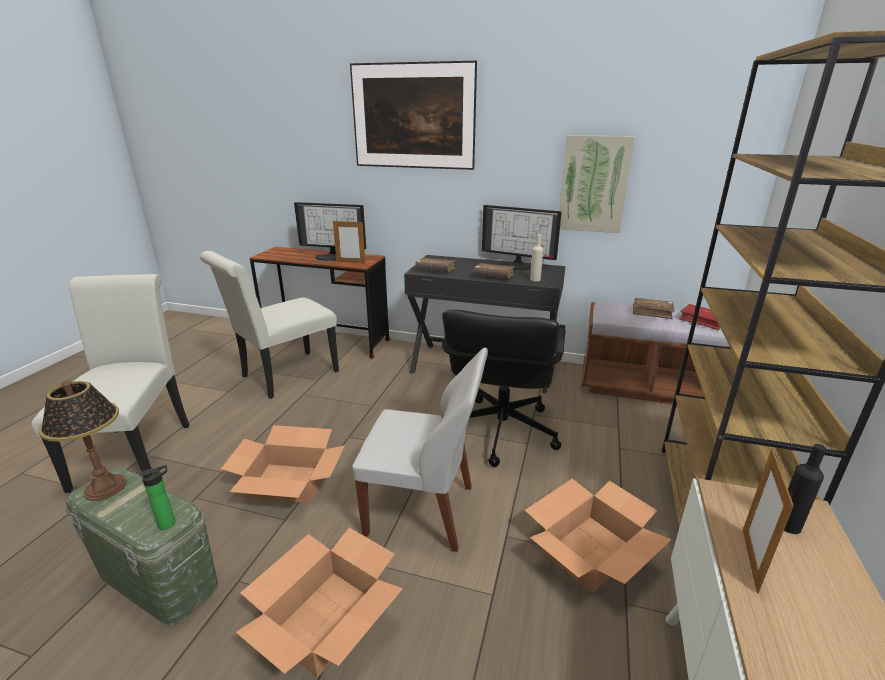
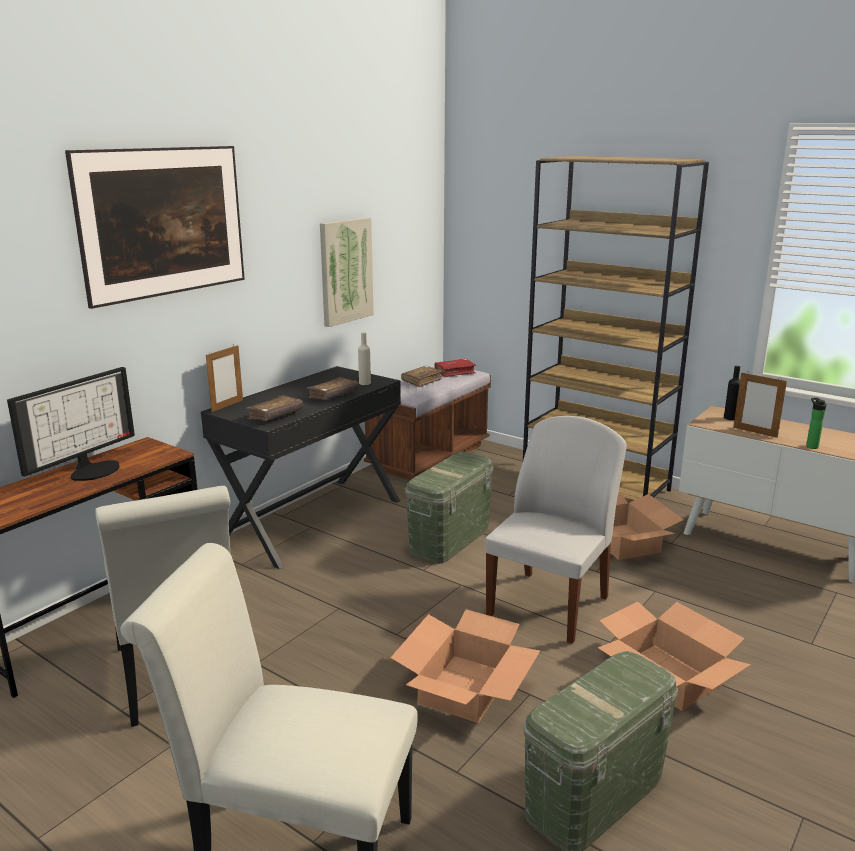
camera: 70 degrees left, 5 degrees down
table lamp [38,380,126,501] -> none
bottle [140,465,176,530] -> bottle moved to [806,398,826,449]
picture frame [333,221,365,264] -> picture frame moved to [206,345,243,412]
black office chair [442,310,566,467] -> green storage box [405,452,494,564]
monitor [482,205,562,270] -> none

